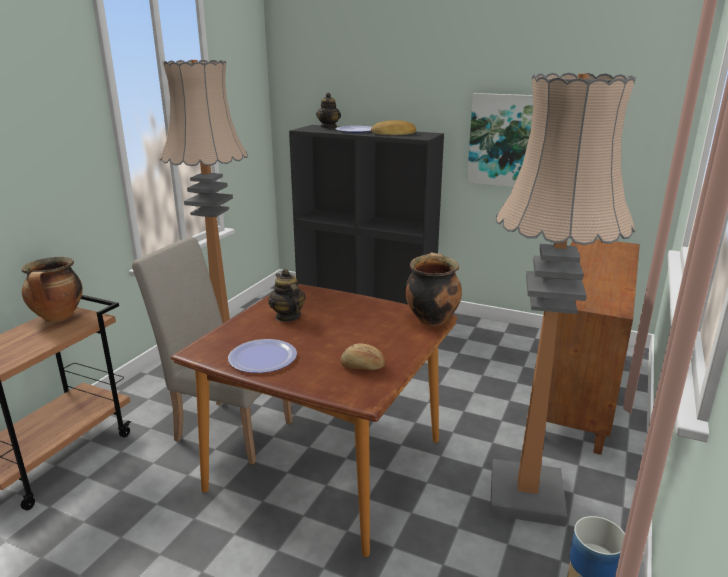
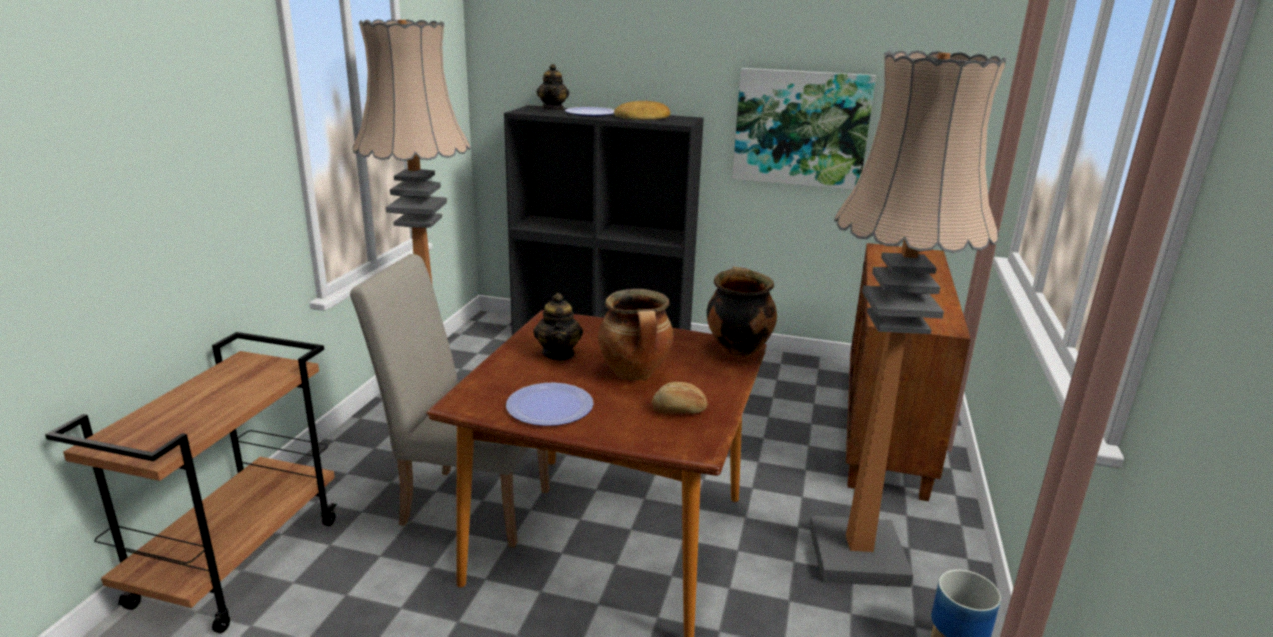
camera: 10 degrees left, 0 degrees up
cooking pot [22,257,83,322] -> cooking pot moved to [598,289,674,380]
teapot [268,269,306,322] -> teapot turned 150 degrees counterclockwise [533,293,583,360]

